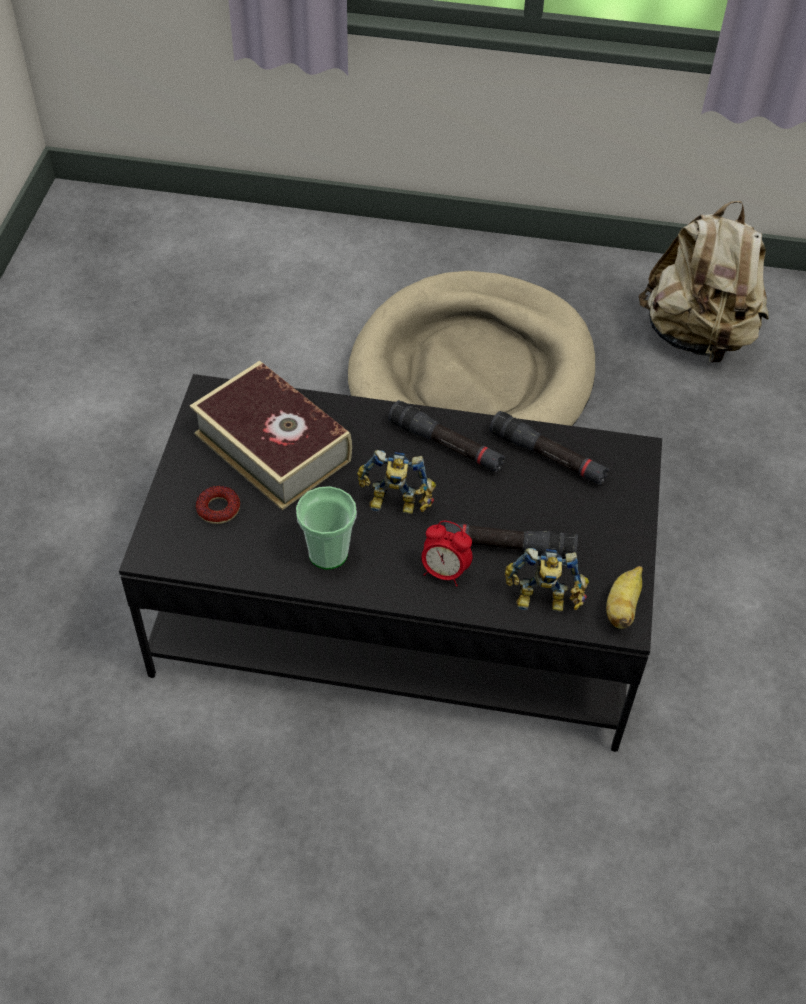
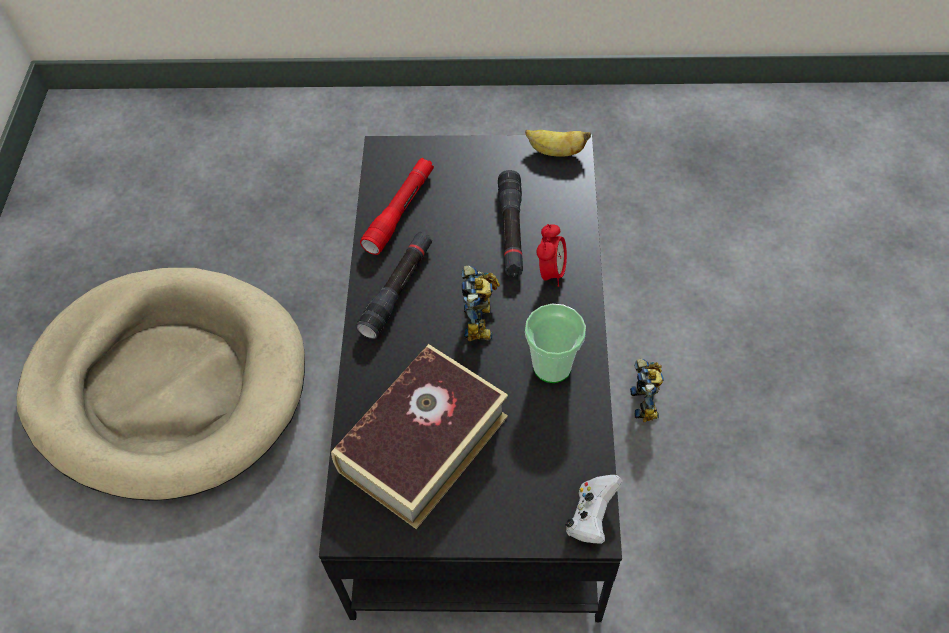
camera: 95 degrees left, 5 degrees up
donut [196,486,240,524] -> none
black flashlight [489,411,609,485] -> red flashlight [360,158,434,255]
toy robot [505,548,589,611] -> toy robot moved to [630,359,664,422]
beige backpack [639,201,769,364] -> none
none -> white game controller [566,475,623,544]

